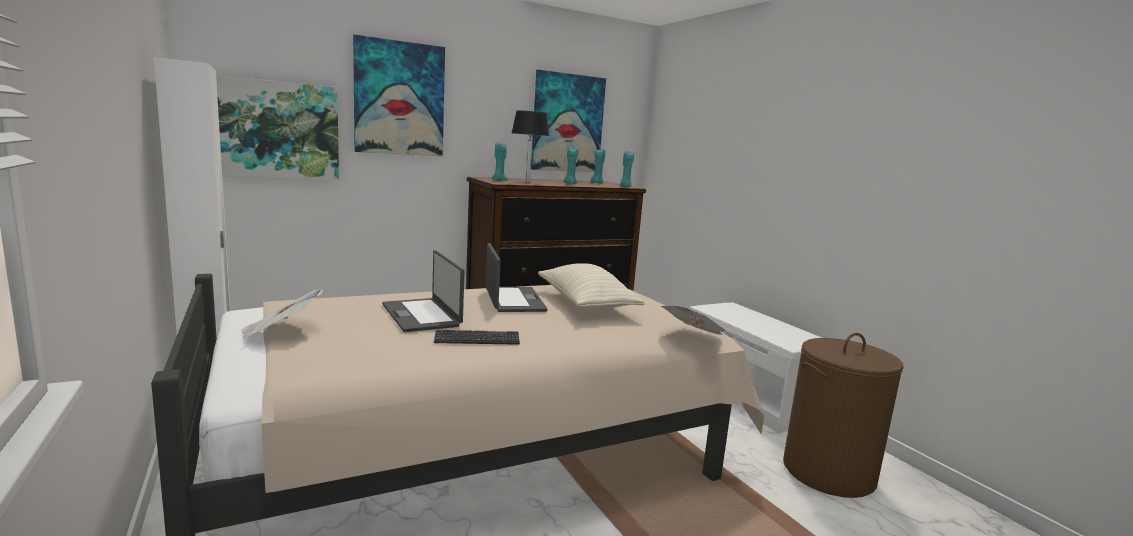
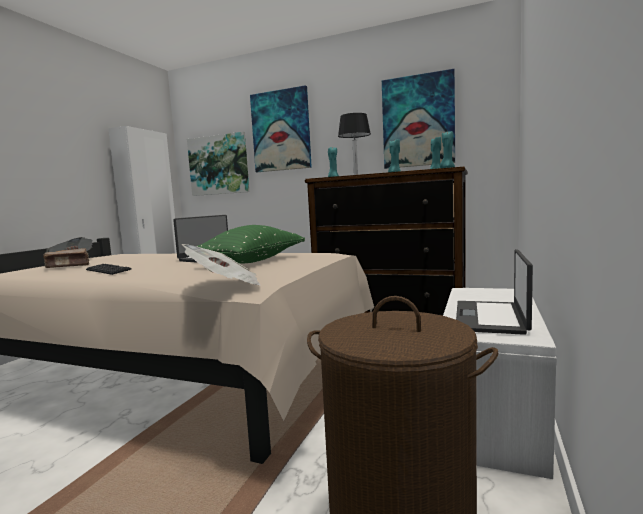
camera: 50 degrees right, 5 degrees down
laptop [382,250,465,332] -> laptop moved to [456,249,533,335]
beige pillow [538,263,645,309] -> green pillow [197,225,305,263]
none -> brown book [43,248,89,268]

